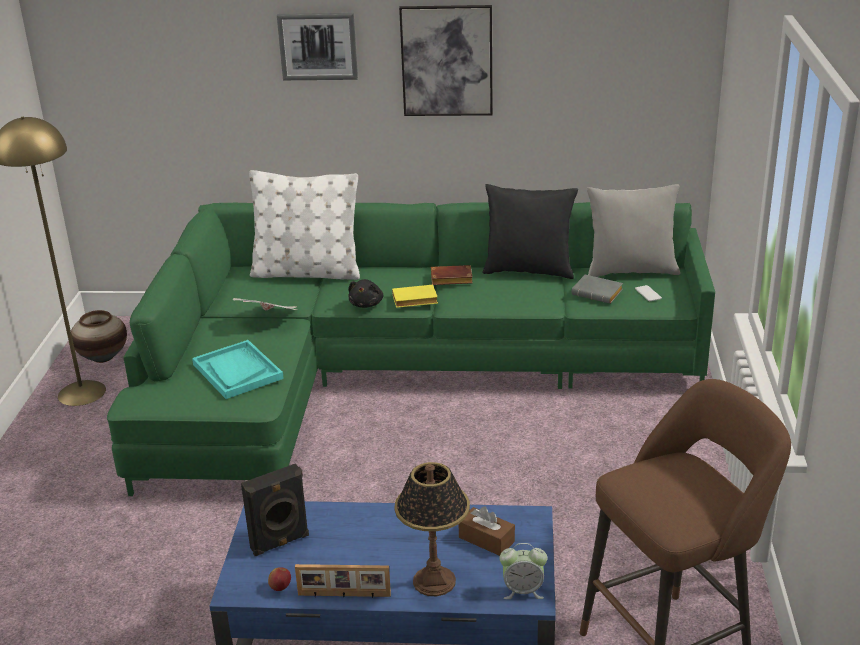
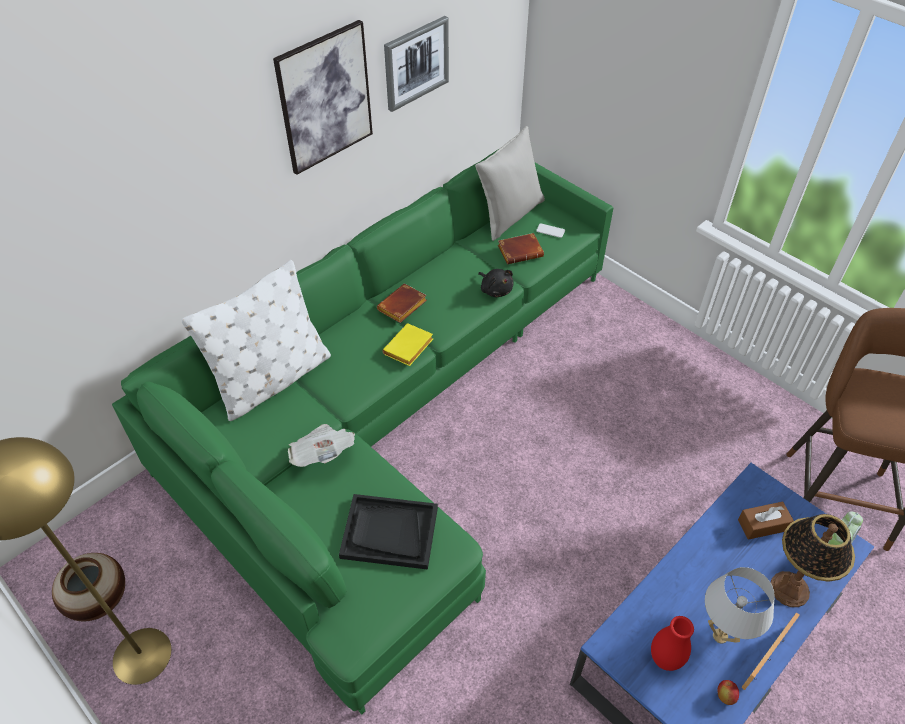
camera: 50 degrees left, 20 degrees up
turquoise tray [192,340,284,399] -> black tray [339,494,438,570]
black speaker [241,463,309,556] -> red vase [651,616,694,671]
picture [277,13,358,80] -> picture moved to [384,16,449,112]
black plush toy [348,279,384,308] -> black plush toy moved to [478,269,514,298]
black pillow [483,184,578,279] -> none
grey book [571,275,623,304] -> brown book [498,233,544,264]
none -> white table lamp [705,567,775,644]

